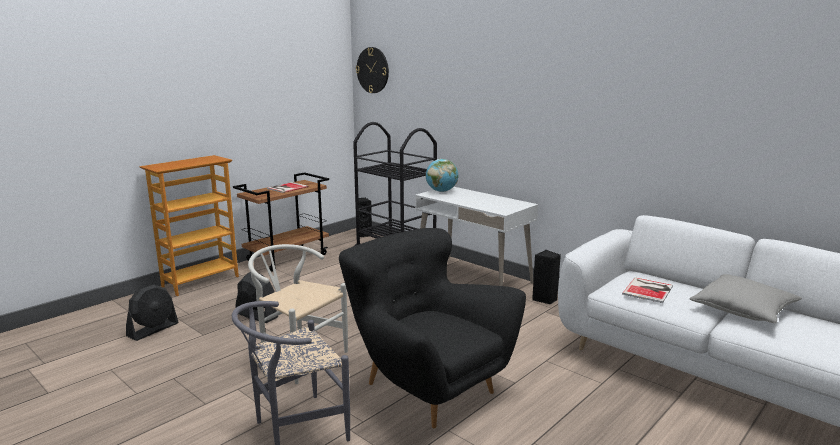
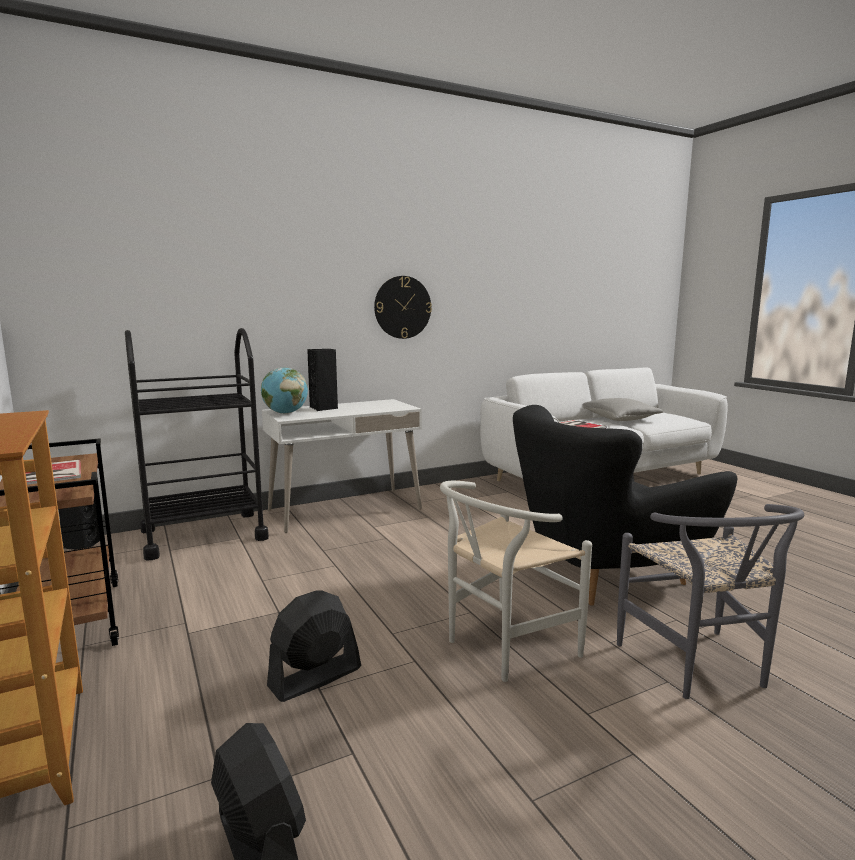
camera: 70 degrees left, 5 degrees down
wall clock [356,47,389,93] -> wall clock moved to [374,276,432,339]
black speaker [532,250,561,304] -> black speaker moved to [307,349,338,411]

